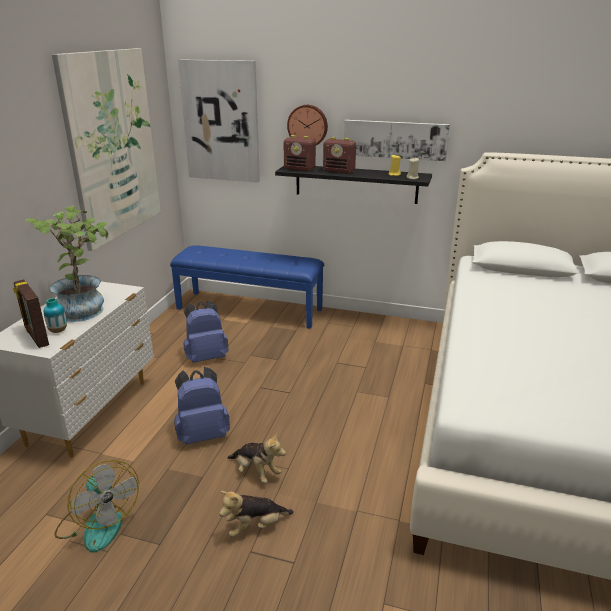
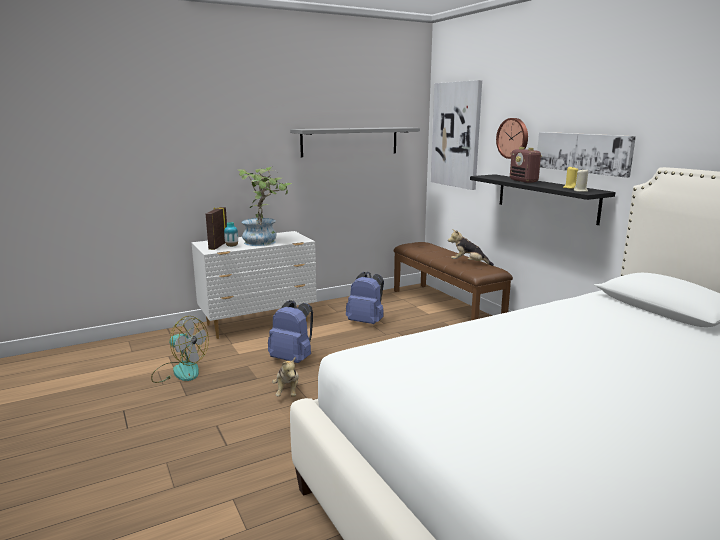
camera: 45 degrees right, 10 degrees down
picture [52,48,161,251] -> grey shelf [290,127,420,157]
fan [54,460,139,552] -> fan turned 75 degrees counterclockwise [151,316,209,383]
blue bench [170,246,324,329] -> brown bench [394,242,513,320]
plush toy [219,491,294,537] -> plush toy moved to [448,229,494,266]
radio [283,135,316,171] -> none

